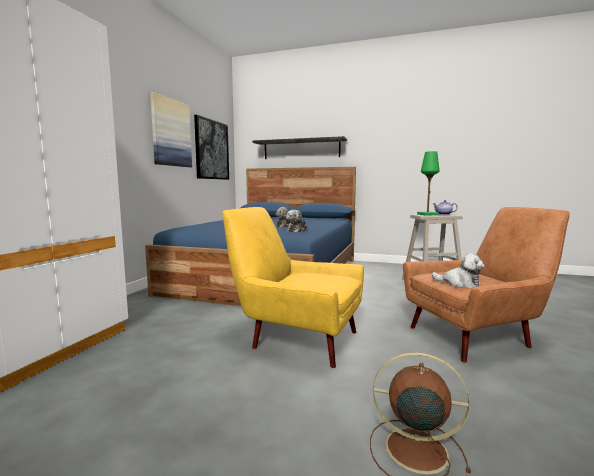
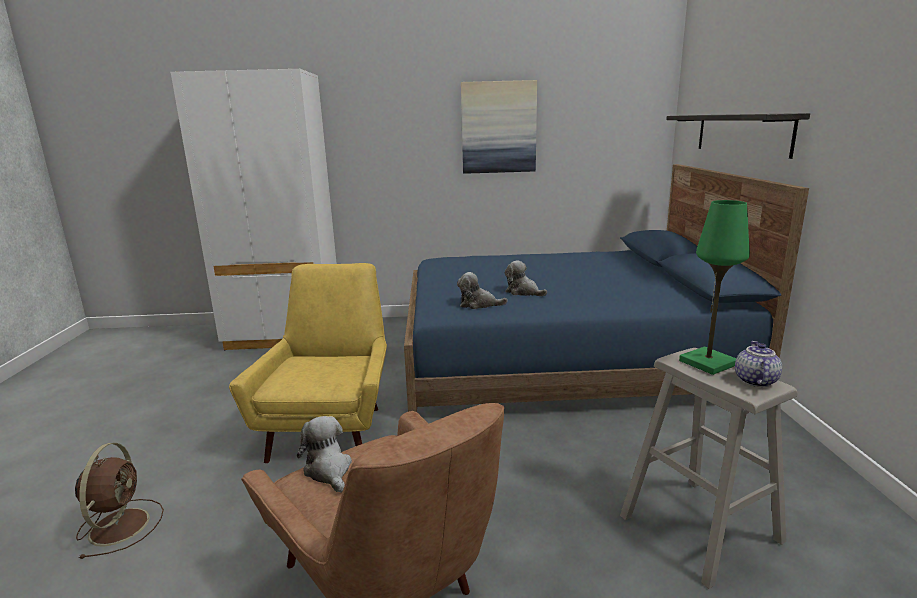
camera: 70 degrees right, 10 degrees up
picture [194,115,229,180] -> none
plush toy [432,253,485,288] -> plush toy turned 135 degrees clockwise [297,416,352,493]

